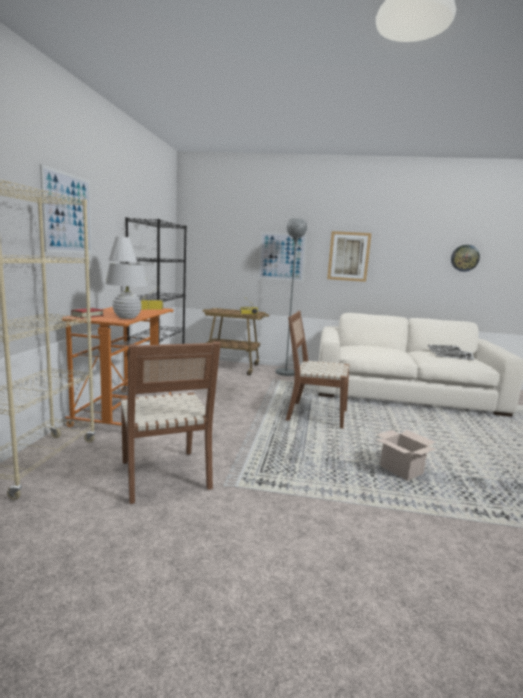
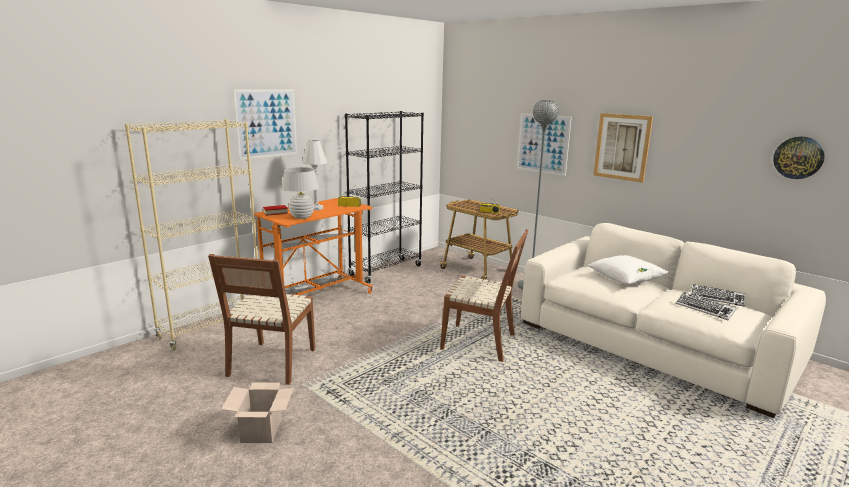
camera: 35 degrees right, 5 degrees up
chair [286,311,349,429] -> chair turned 150 degrees clockwise [440,229,528,362]
cardboard box [377,430,435,481] -> cardboard box moved to [221,382,294,443]
none -> white pillow [588,255,670,285]

